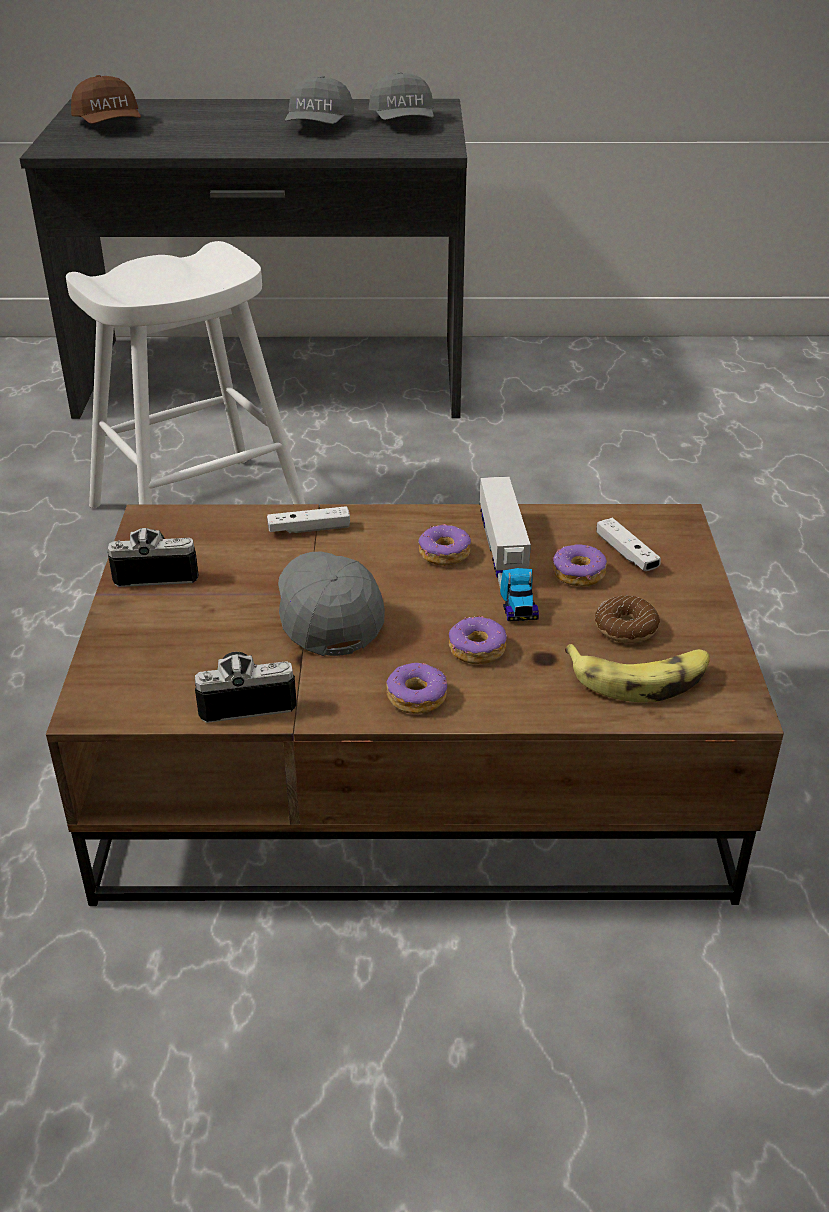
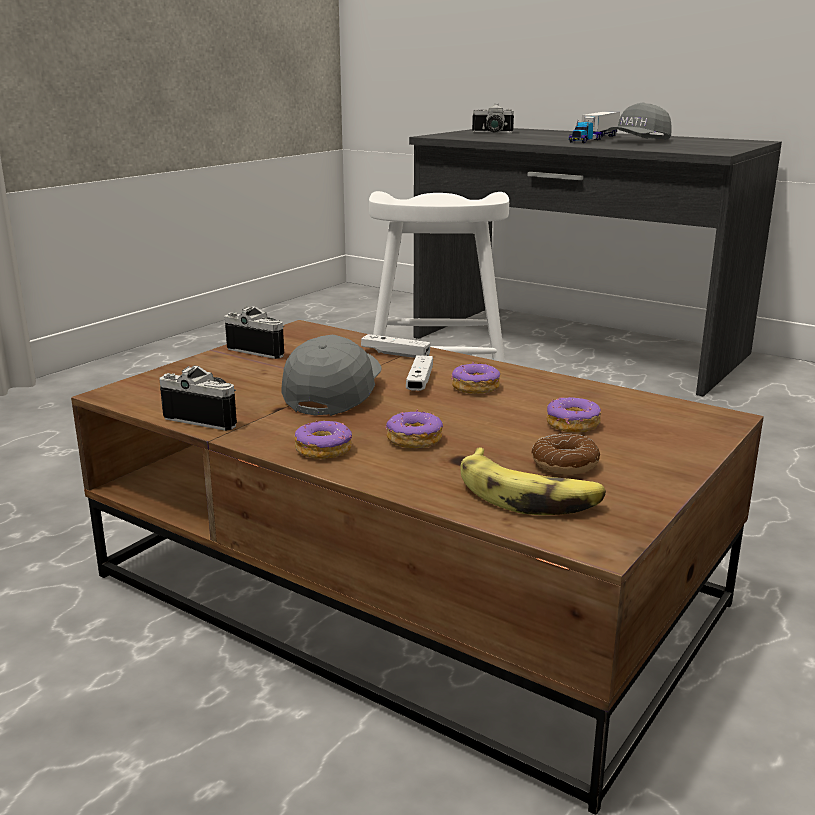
camera: 35 degrees right, 15 degrees down
brown cap [71,75,141,124] -> camera [472,104,514,133]
grey cap [368,72,434,120] -> none
toy truck [479,476,539,621] -> toy truck moved to [569,111,620,143]
white game controller [596,518,661,571] -> white game controller moved to [406,355,433,391]

